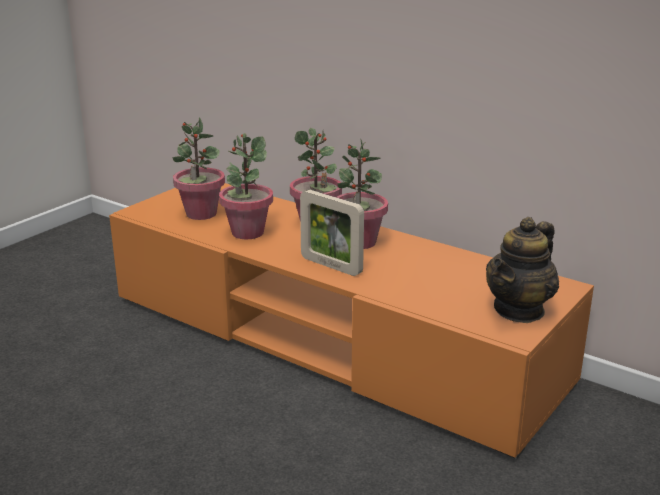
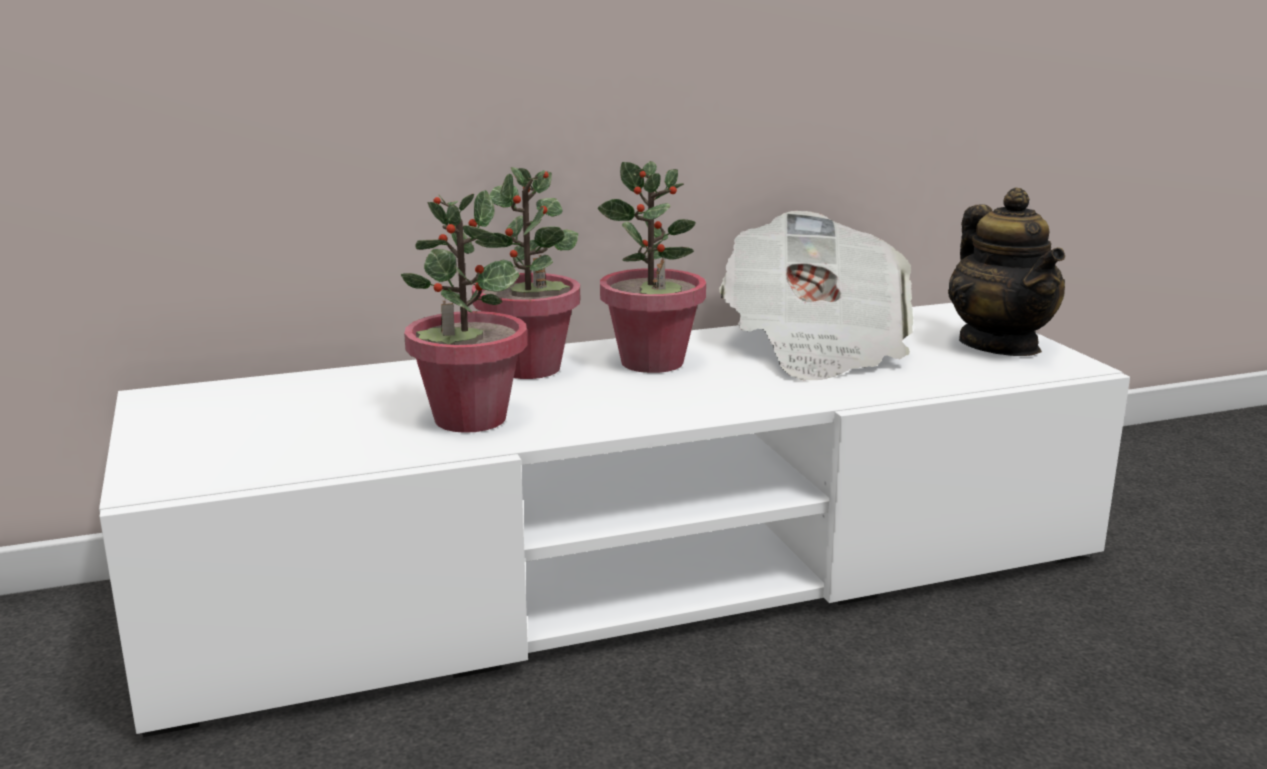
camera: 55 degrees left, 5 degrees down
orange tv stand [109,183,594,459] -> white tv stand [99,303,1130,737]
potted plant [172,117,225,220] -> none
picture frame [300,190,364,276] -> none
none -> newspaper [719,211,914,380]

